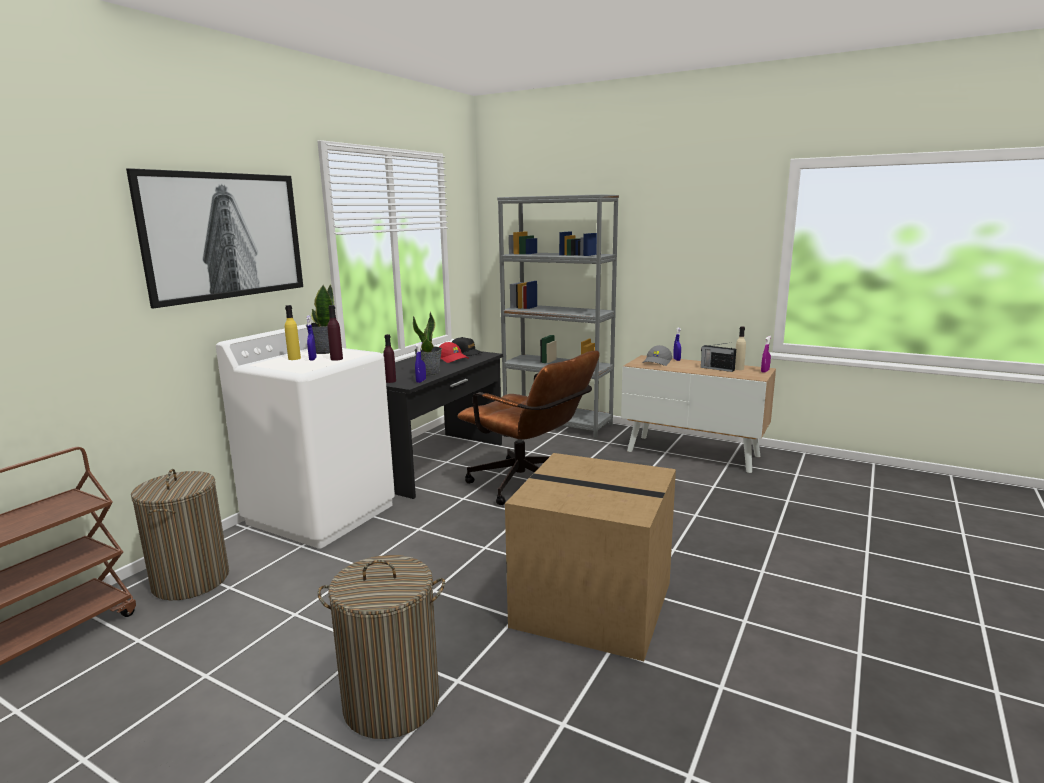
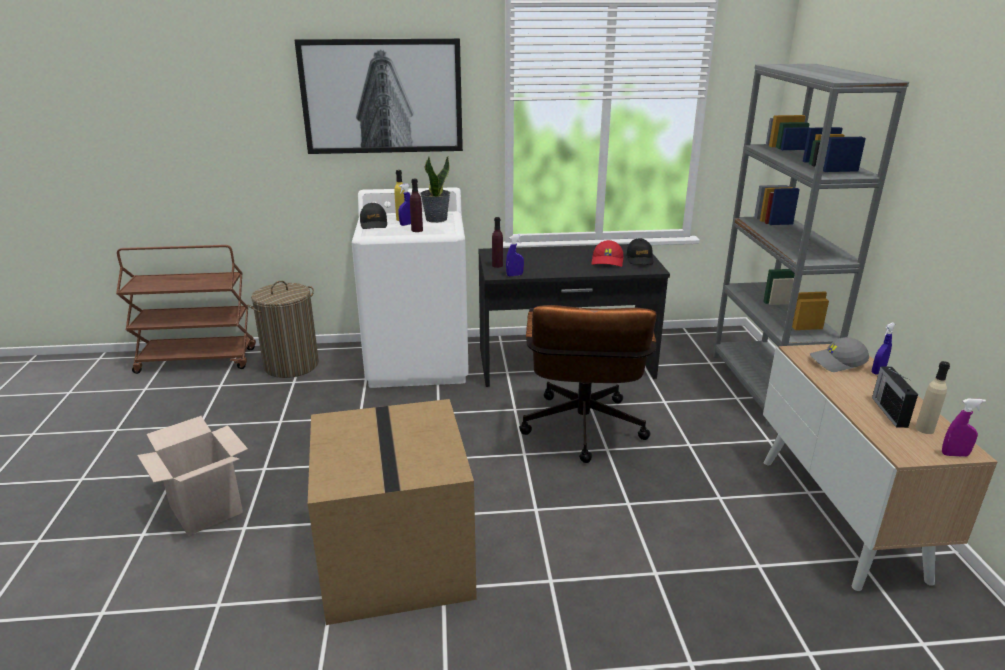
camera: 55 degrees right, 10 degrees up
laundry basket [318,555,445,739] -> cardboard box [137,416,248,536]
potted plant [413,312,442,376] -> none
none -> black cap [360,203,387,229]

